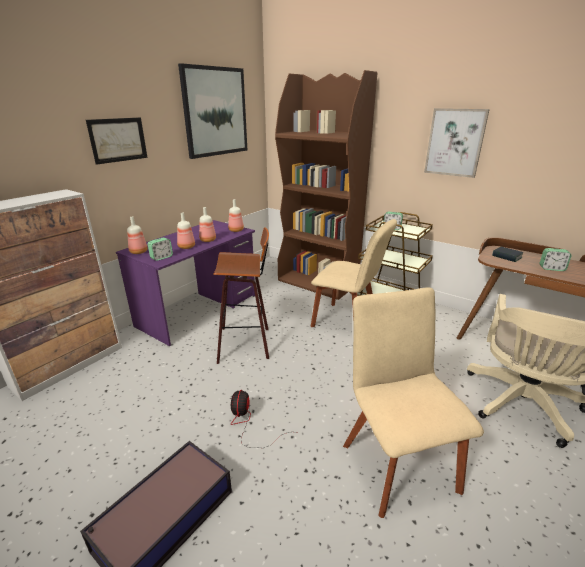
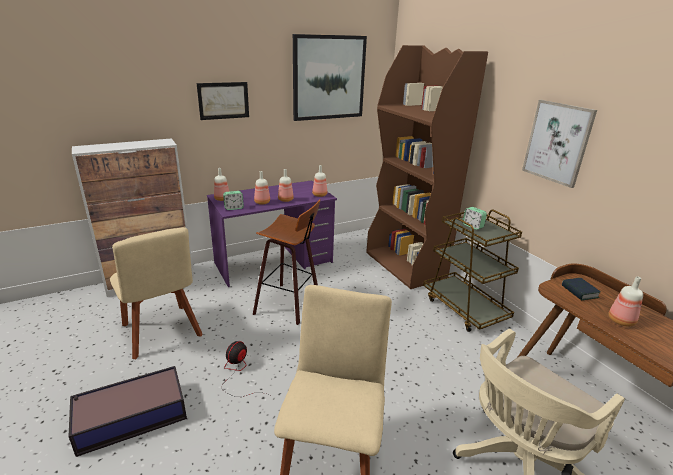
camera: 25 degrees right, 0 degrees up
beige chair [311,219,397,327] -> beige chair moved to [110,227,203,359]
alarm clock [540,248,572,271] -> bottle [608,276,643,327]

